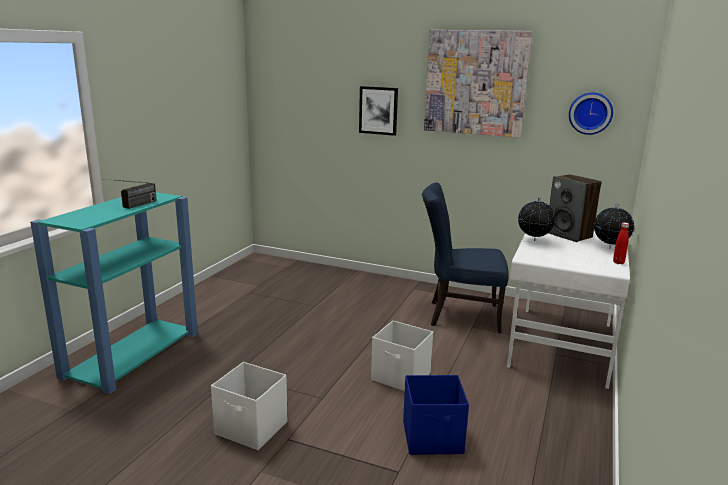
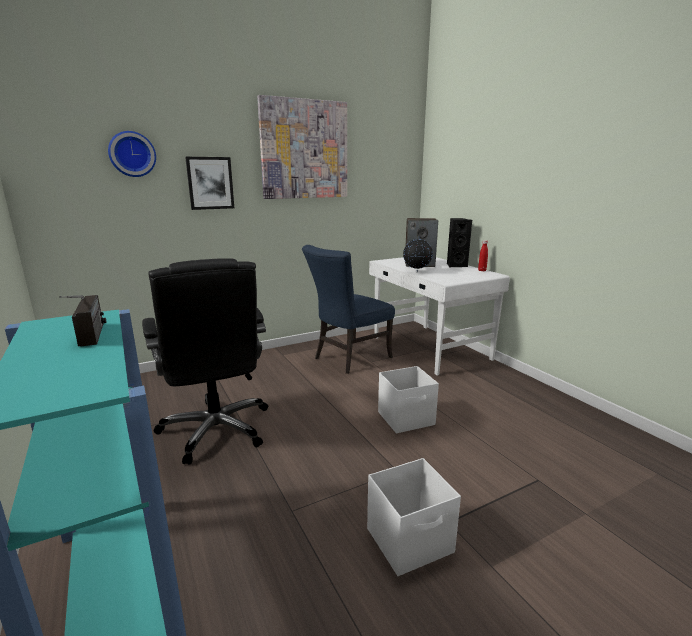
camera: 50 degrees left, 0 degrees up
blue storage box [403,375,469,455] -> none
wall clock [569,92,613,135] -> wall clock moved to [108,131,156,177]
globe [594,203,634,248] -> black speaker [447,218,472,267]
none -> black office chair [142,258,268,465]

